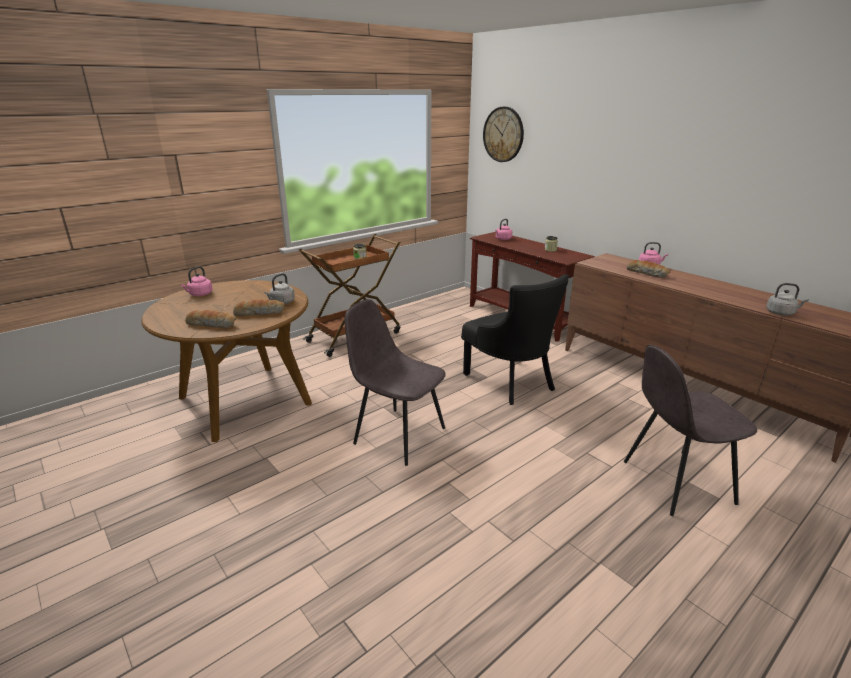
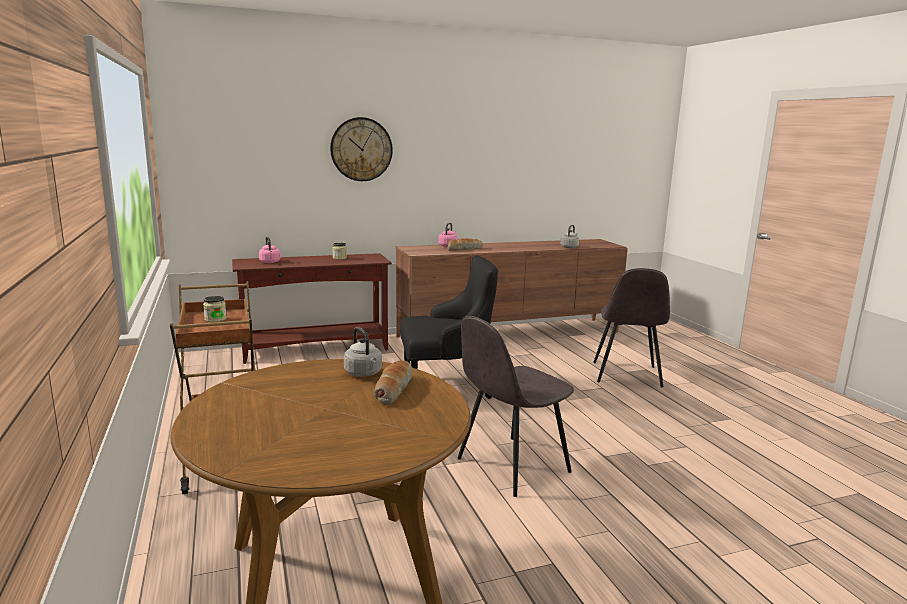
camera: 70 degrees left, 10 degrees down
pink kettle [181,266,213,296] -> none
bread [185,310,236,328] -> none
wall clock [483,107,524,162] -> wall clock moved to [330,117,393,181]

